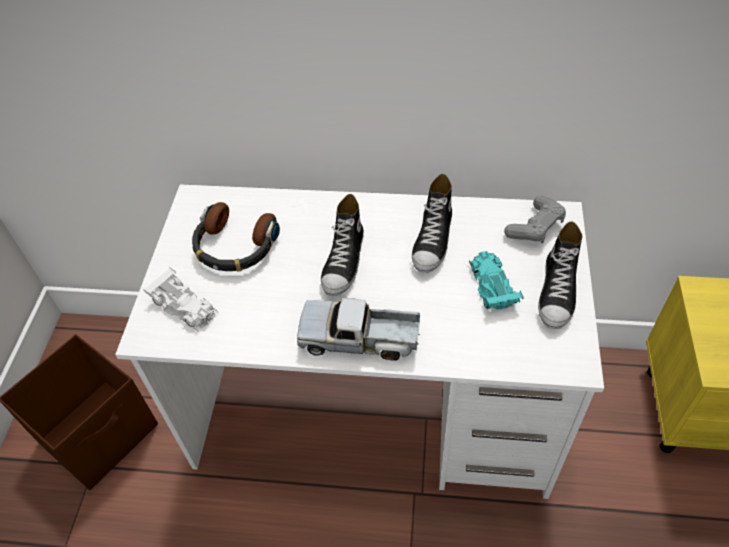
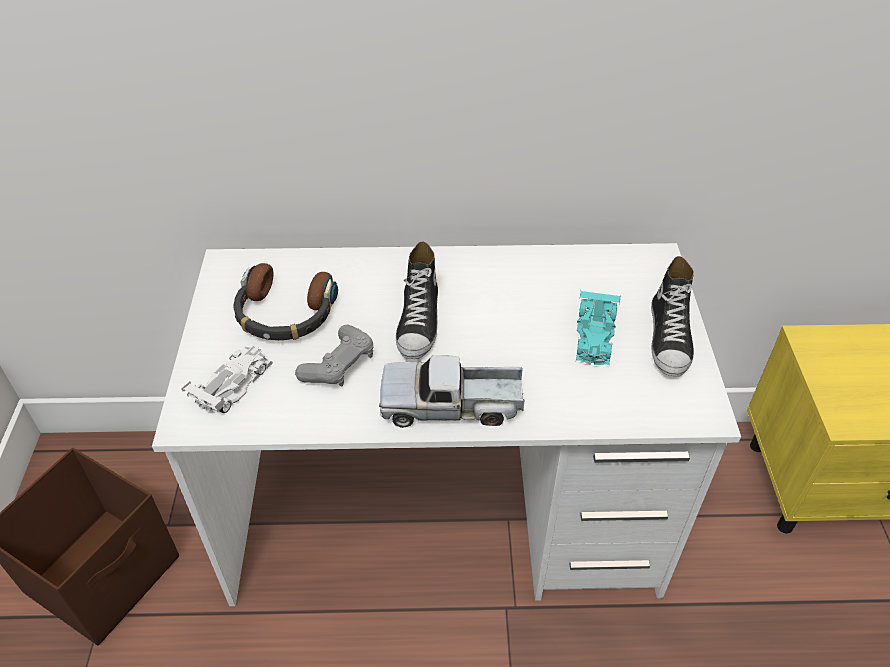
camera: 10 degrees left, 5 degrees down
white toy car [143,267,218,332] -> white toy car turned 90 degrees counterclockwise [182,346,273,413]
shoe [412,174,452,273] -> none
turquoise toy car [469,251,524,310] -> turquoise toy car turned 150 degrees counterclockwise [576,291,621,365]
grey game controller [504,196,566,244] -> grey game controller moved to [295,325,373,386]

